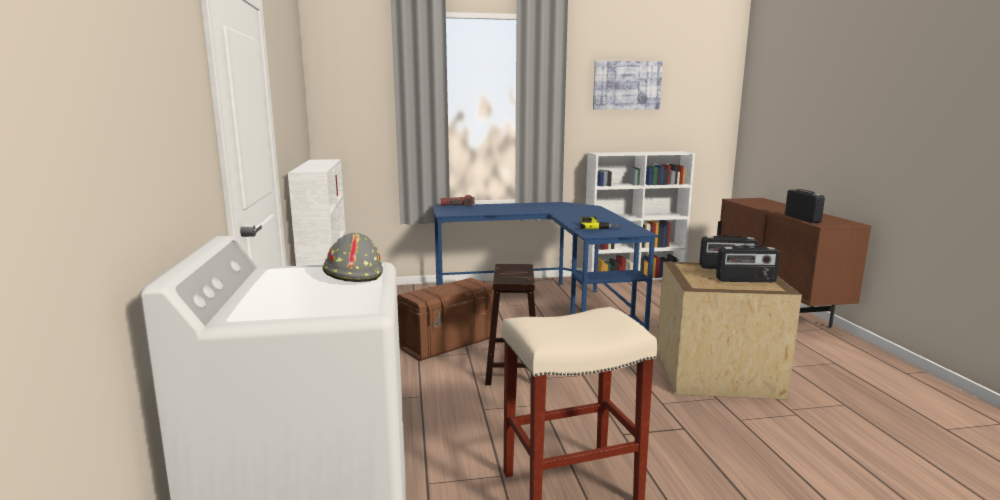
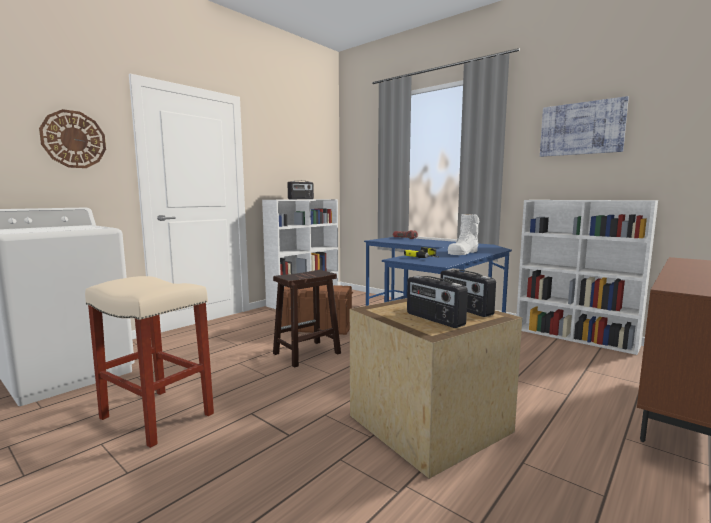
camera: 50 degrees right, 5 degrees down
grey hard hat [323,233,383,282] -> none
radio [785,189,825,223] -> radio moved to [287,180,314,199]
none -> wall clock [39,109,106,168]
none -> white boot [448,214,479,255]

